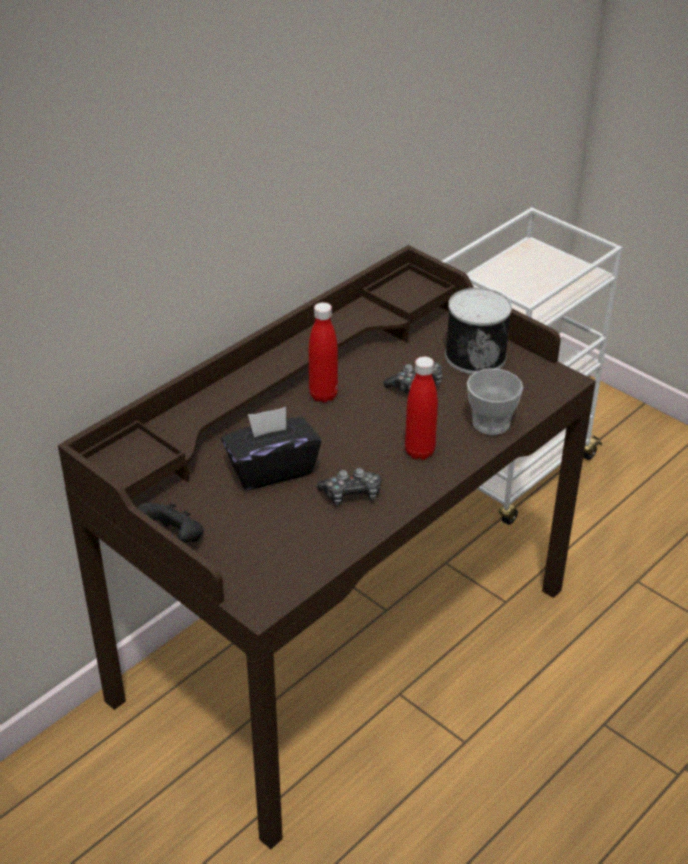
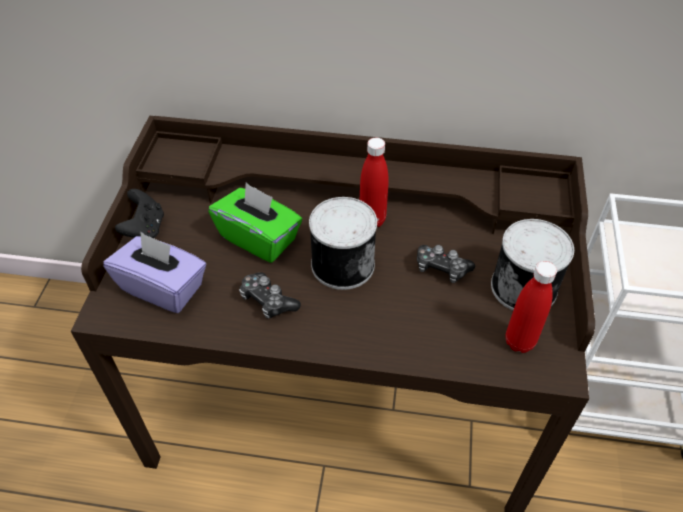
camera: 55 degrees right, 10 degrees up
black tissue box [221,407,321,490] -> green tissue box [208,182,302,263]
red bottle [405,356,438,460] -> red bottle moved to [505,261,557,353]
cup [467,368,523,435] -> none
none -> purple tissue box [104,232,206,313]
none -> can [309,197,377,290]

